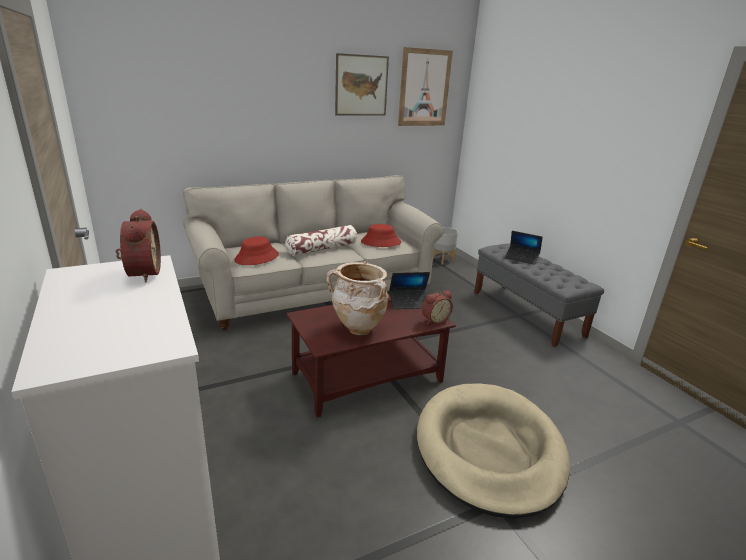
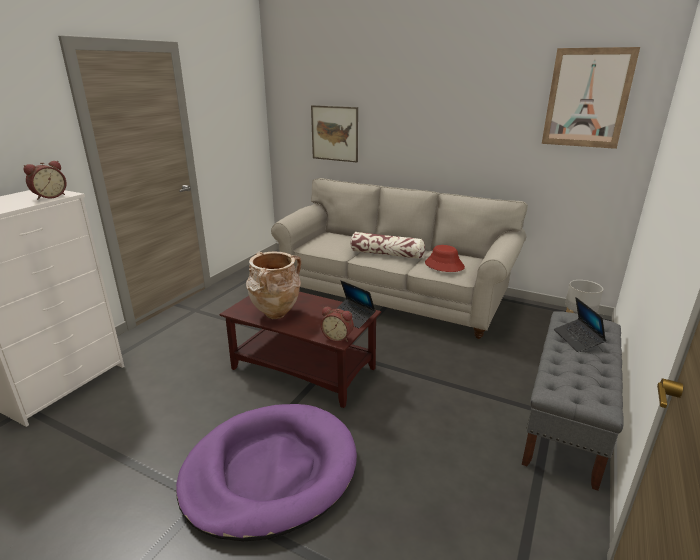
camera: 55 degrees right, 0 degrees up
red hat [234,237,279,265] -> none
picture [335,53,389,116] -> picture moved to [311,105,358,163]
beige dog bed [417,383,570,519] -> purple dog bed [176,404,357,541]

